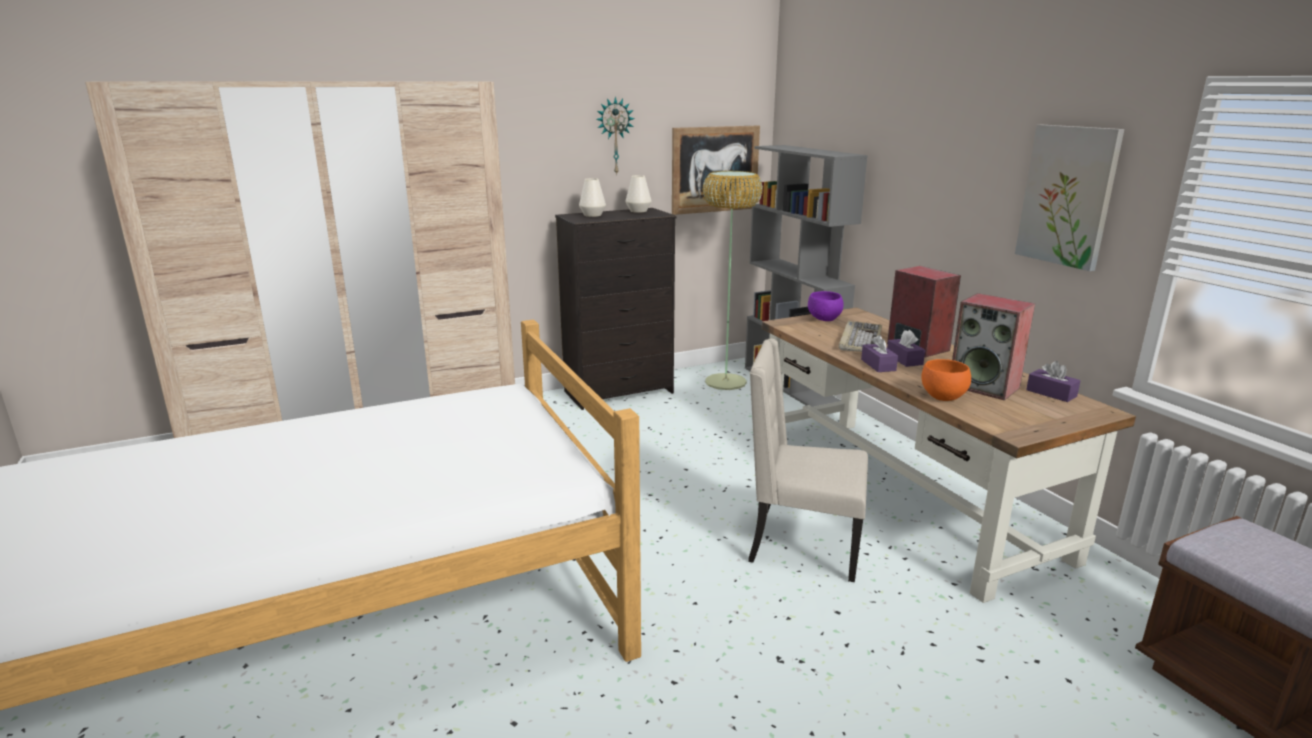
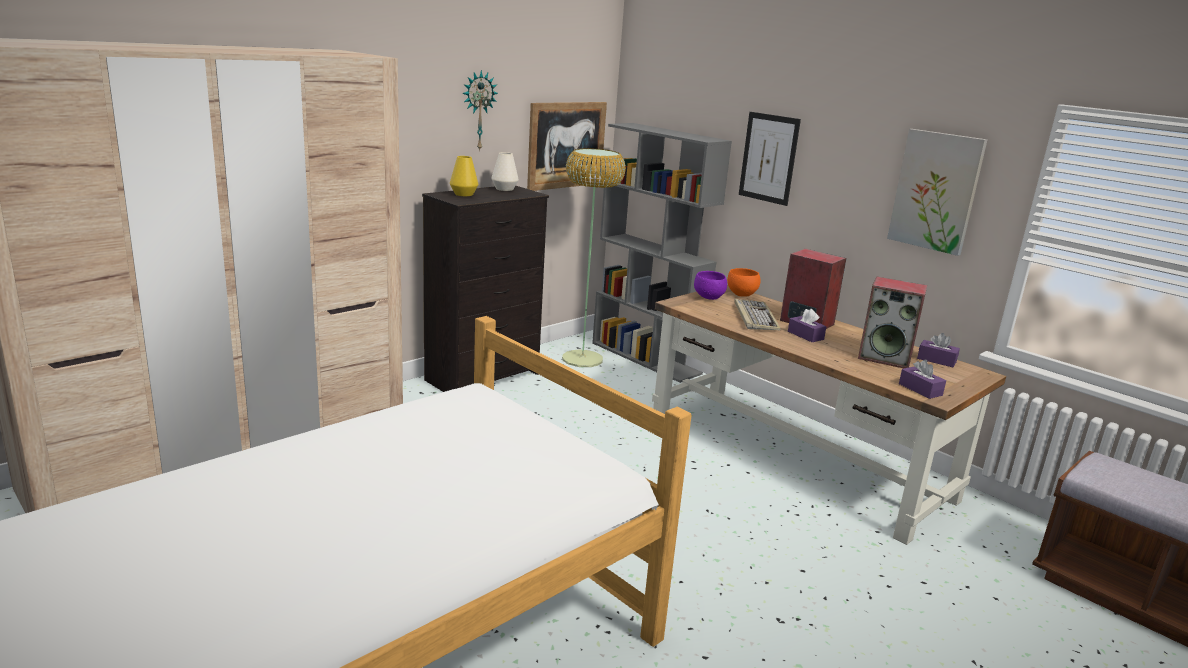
camera: 20 degrees left, 0 degrees up
white vase [579,178,606,217] -> yellow vase [450,156,478,196]
beige chair [748,339,868,582] -> none
purple tissue box [861,335,898,372] -> purple tissue box moved to [899,360,946,399]
orange bowl [922,359,971,401] -> orange bowl moved to [727,268,760,297]
none -> picture [739,112,801,206]

